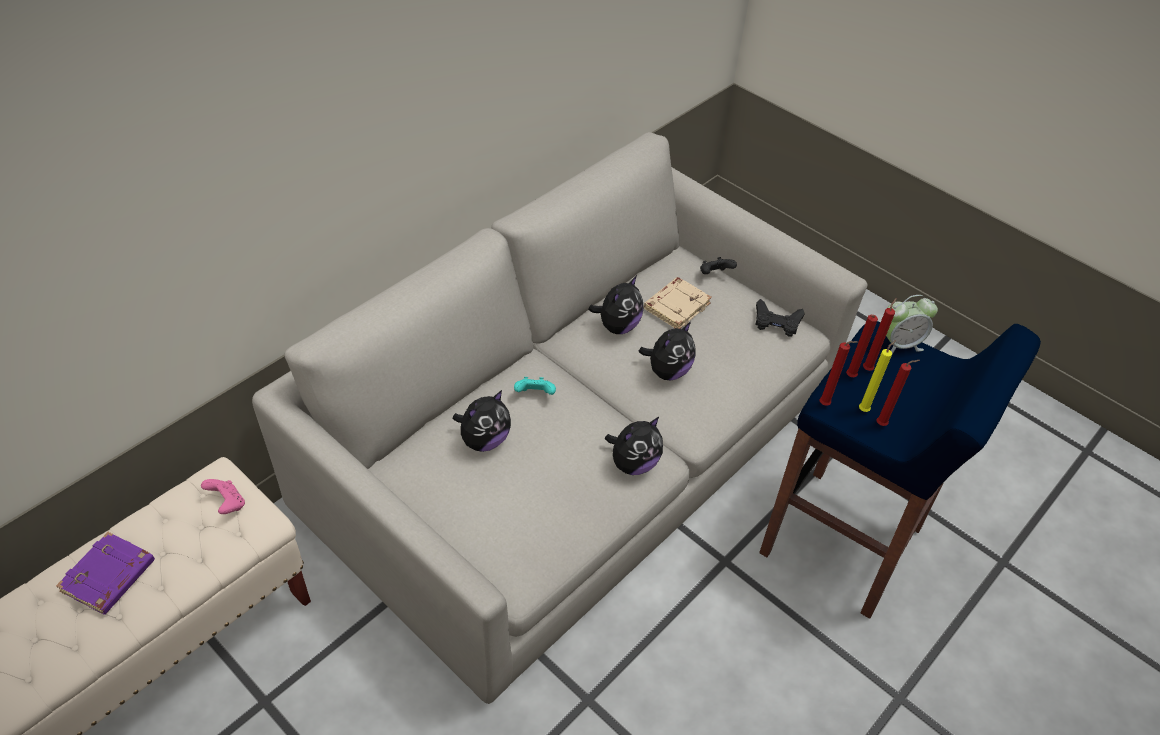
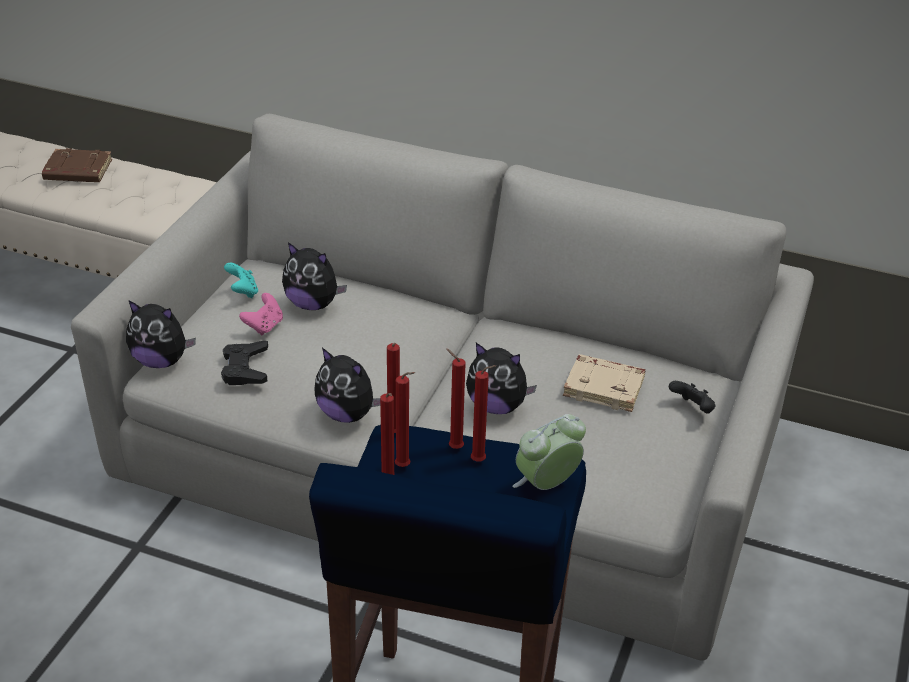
camera: 70 degrees right, 10 degrees down
purple book [56,532,155,615] -> brown book [42,148,112,182]
pink game controller [201,479,245,514] -> pink game controller moved to [239,293,283,335]
turquoise game controller [514,377,556,395] -> turquoise game controller moved to [224,263,258,298]
plush toy [588,275,643,334] -> plush toy moved to [126,301,196,368]
black game controller [755,299,805,337] -> black game controller moved to [221,341,268,385]
yellow candle [859,340,896,412] -> red candle [395,372,415,467]
alarm clock [886,295,938,354] -> alarm clock turned 90 degrees clockwise [512,414,586,490]

